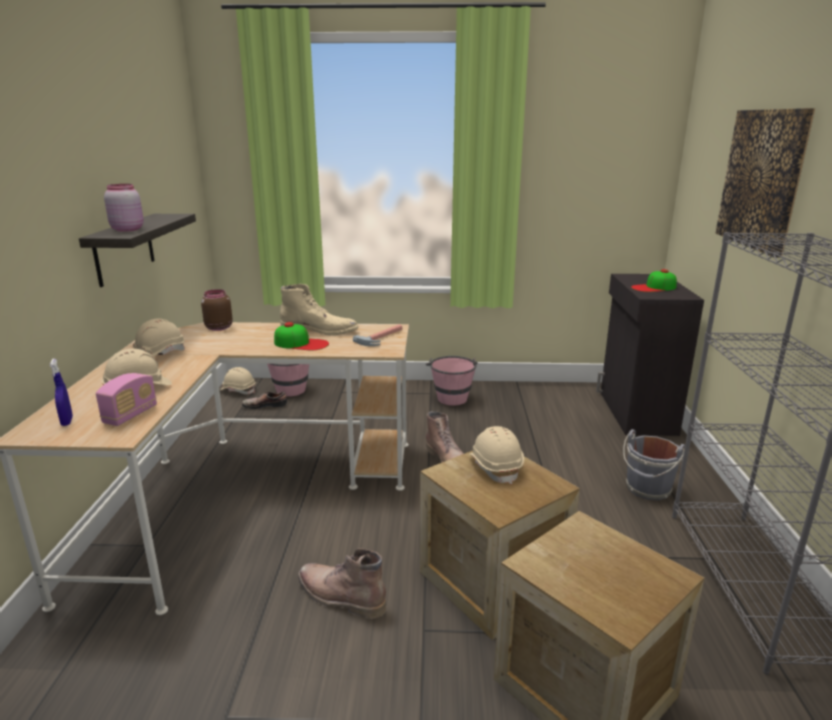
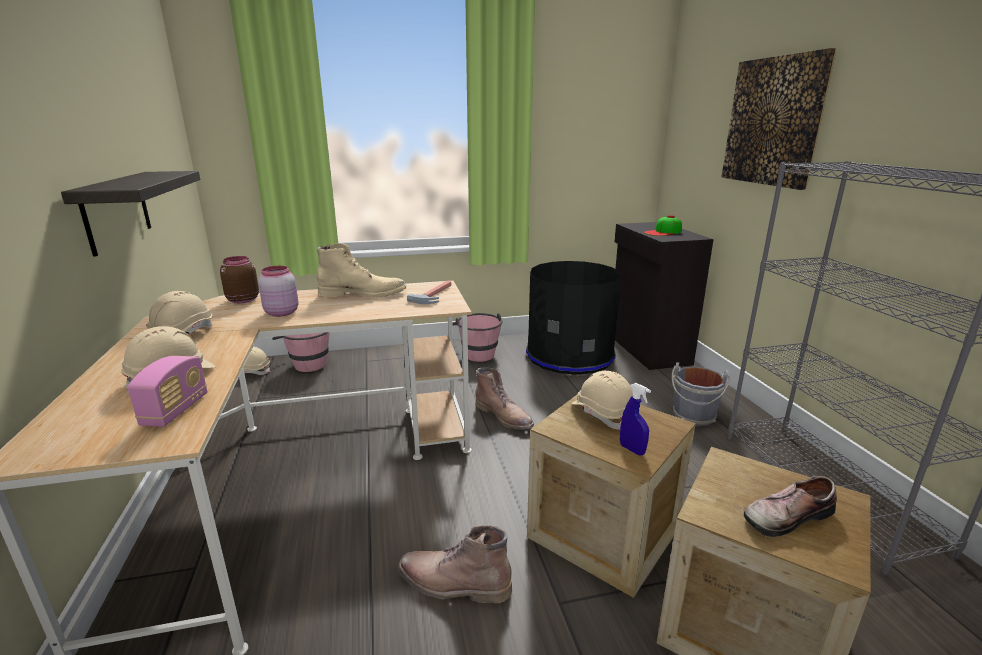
camera: 15 degrees left, 0 degrees up
blue spray bottle [50,358,73,426] -> blue spray bottle moved to [620,383,651,456]
pink jar [104,184,144,232] -> pink jar moved to [258,266,299,317]
shoe [242,391,287,409] -> shoe moved to [744,476,837,537]
cap [274,322,329,350] -> none
none -> black trash can [526,261,621,375]

